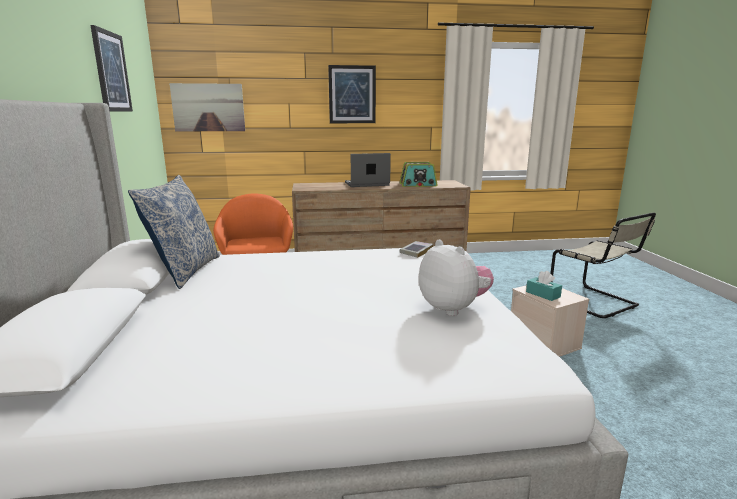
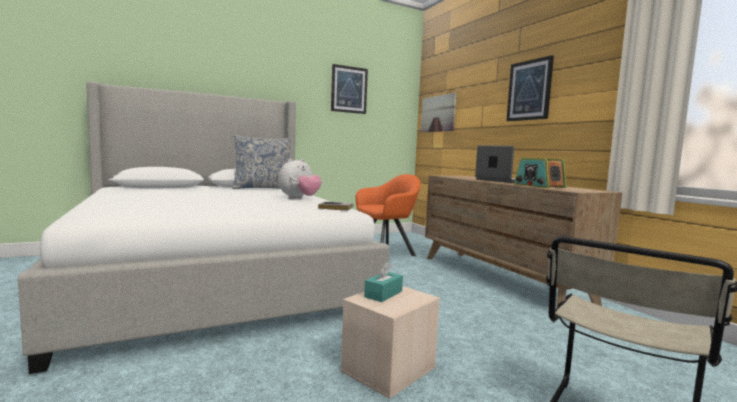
camera: 70 degrees right, 10 degrees down
plush toy [419,240,494,316] -> plush toy moved to [278,159,322,199]

